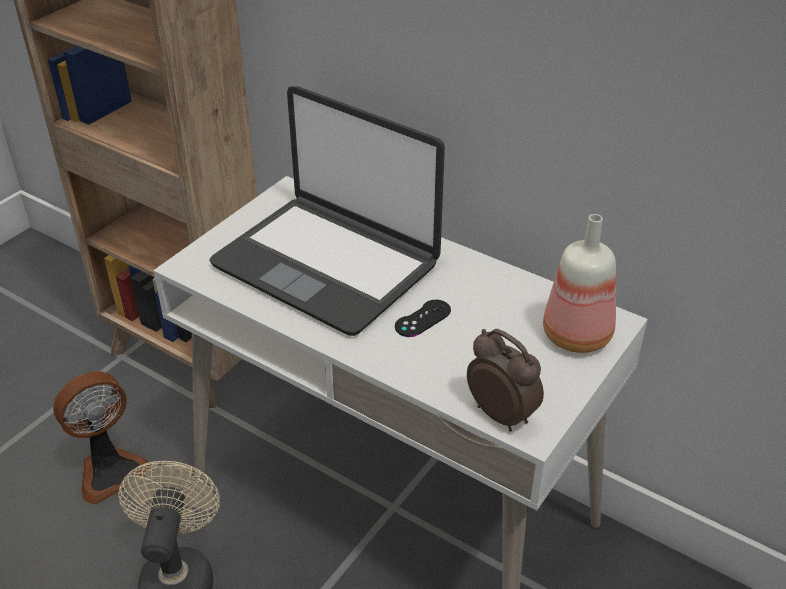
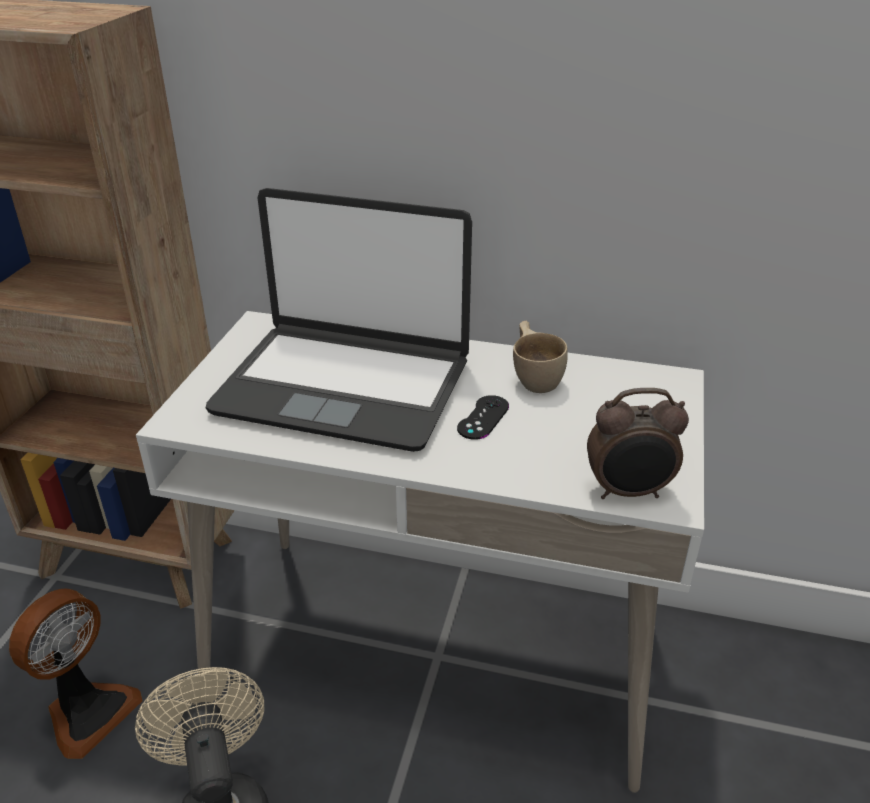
camera: 20 degrees left, 5 degrees down
alarm clock [467,329,544,432] -> alarm clock turned 150 degrees clockwise [587,388,689,499]
bottle [543,214,616,353] -> none
none -> beige cup [513,321,568,393]

